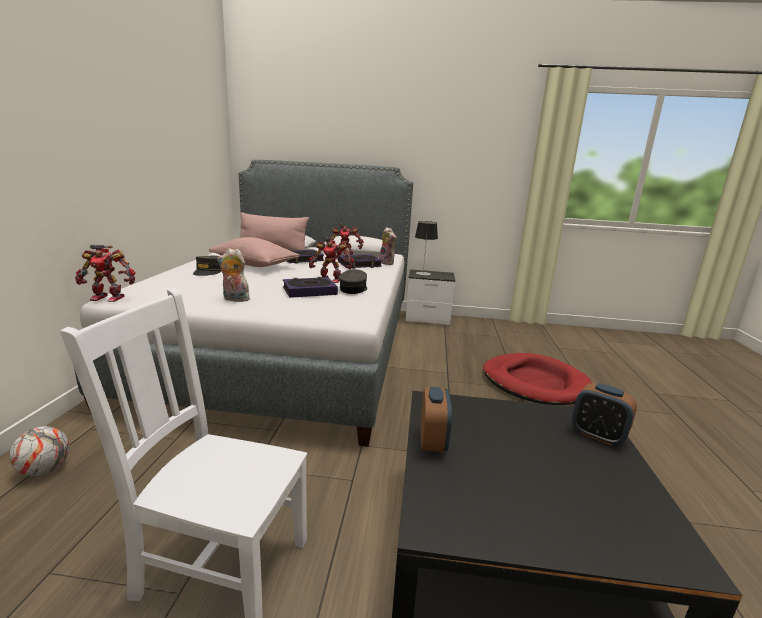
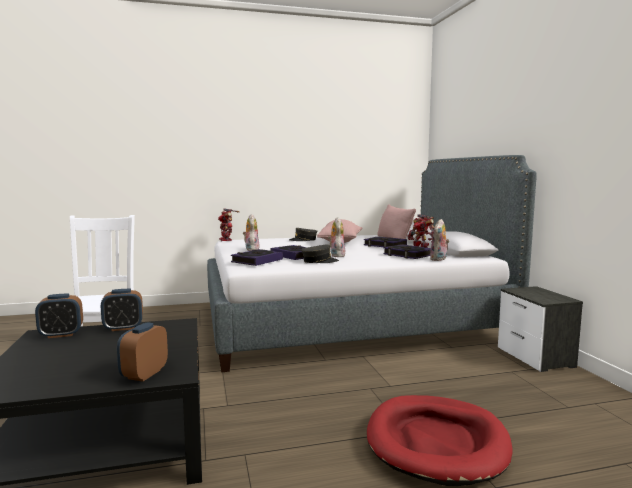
camera: 70 degrees right, 10 degrees down
football [10,426,70,476] -> none
toy robot [309,237,354,283] -> plush toy [328,217,346,257]
table lamp [415,221,438,276] -> none
none -> alarm clock [35,294,83,338]
none -> book [231,249,283,266]

